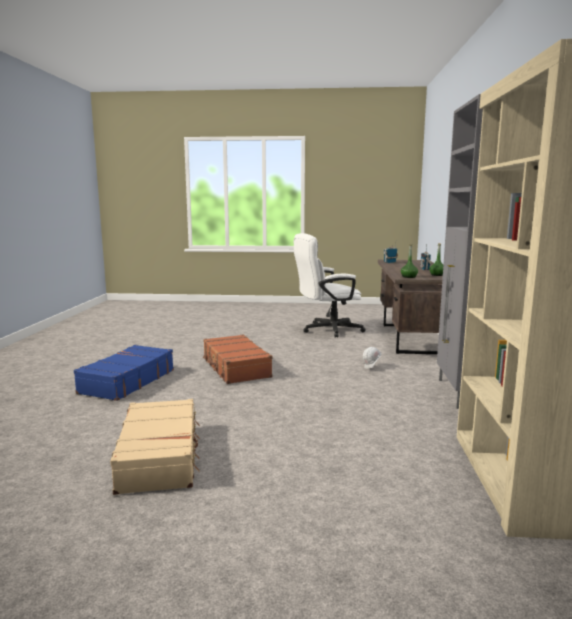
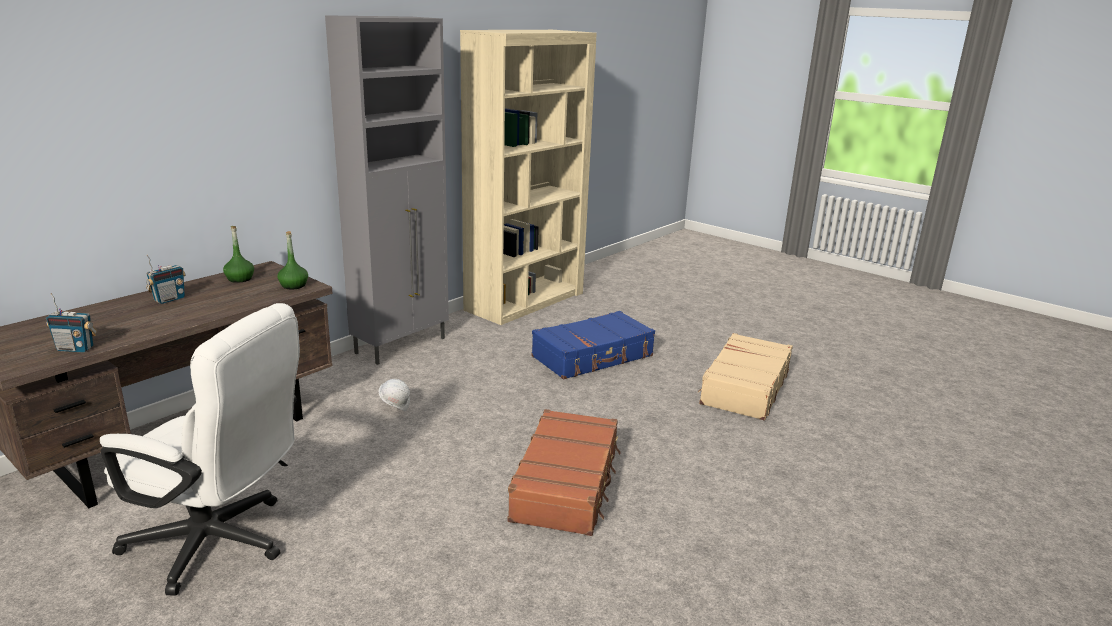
camera: 145 degrees left, 10 degrees up
blue suitcase [74,345,174,401] -> blue suitcase moved to [531,311,655,379]

